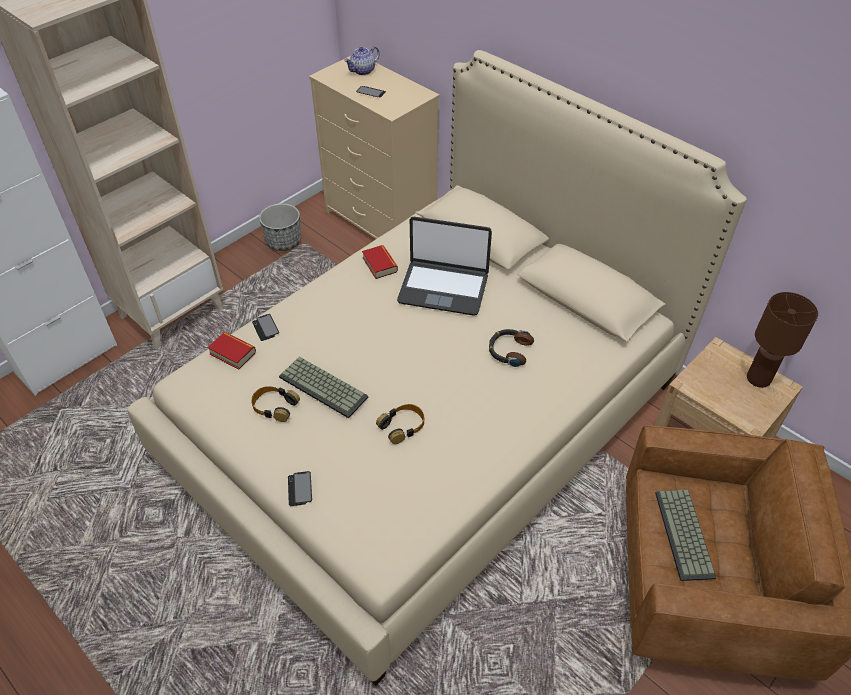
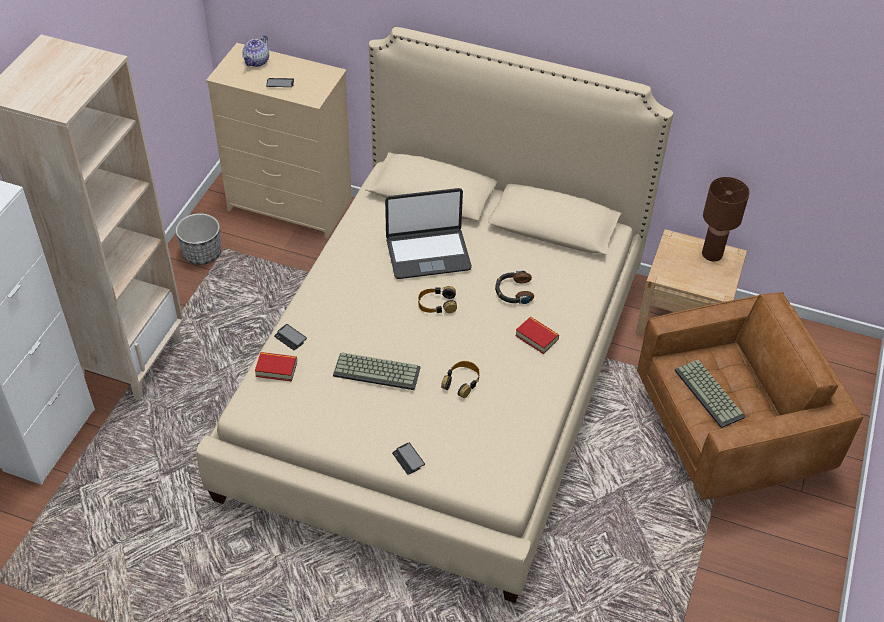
camera: 25 degrees left, 0 degrees up
headphones [251,386,300,422] -> headphones moved to [418,286,457,313]
book [362,245,398,279] -> book moved to [515,317,559,354]

